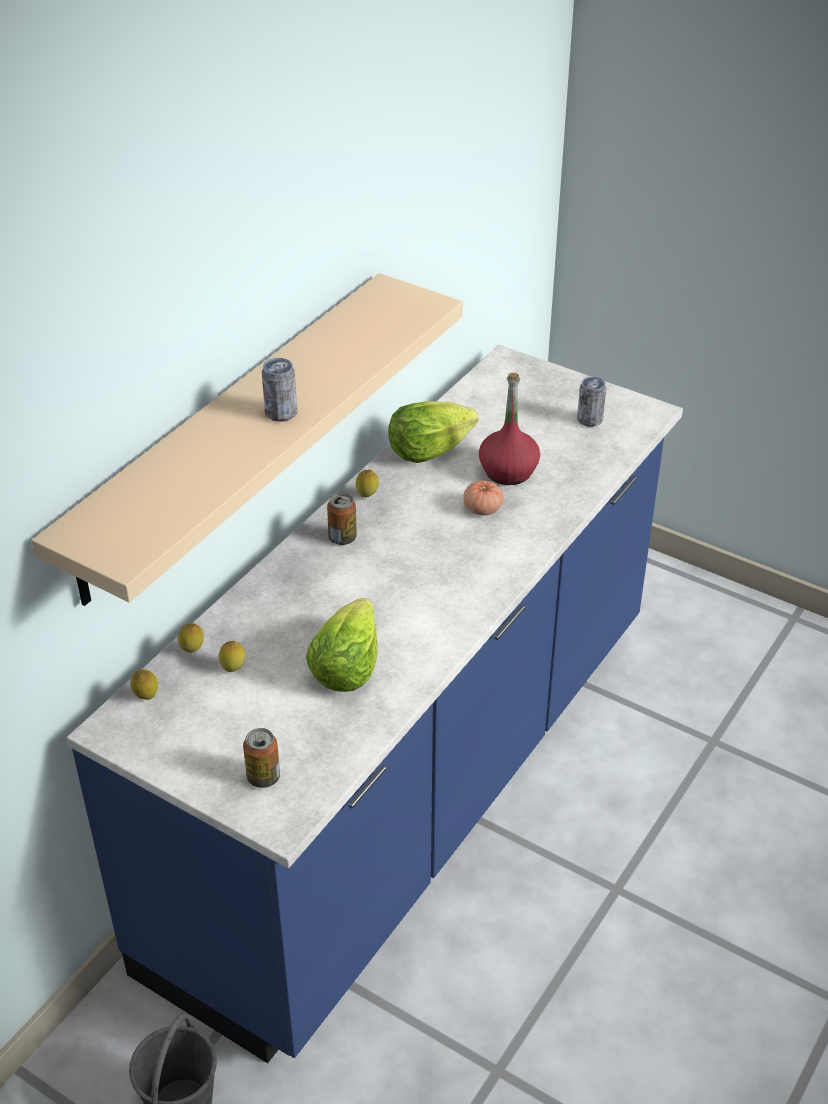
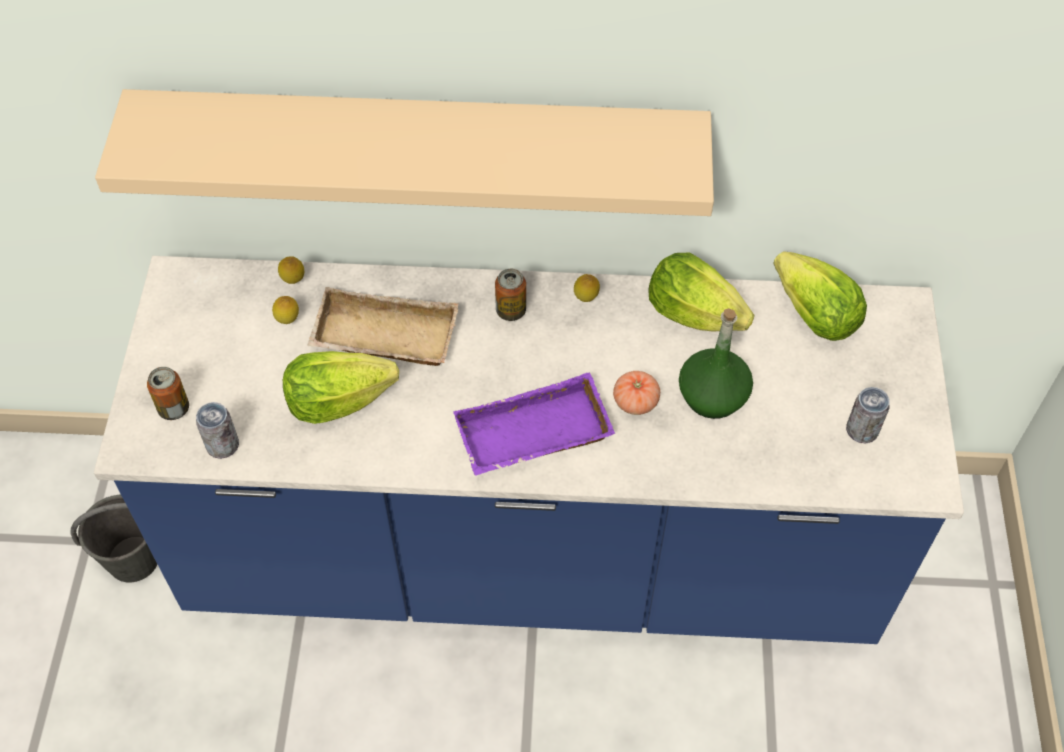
camera: 60 degrees right, 15 degrees up
lemon [130,670,158,700] -> none
can [262,358,297,422] -> can moved to [196,402,239,459]
red bottle [479,373,540,485] -> green bottle [679,308,753,419]
none -> beige tray [307,287,459,366]
none -> purple tray [453,372,615,476]
none -> lettuce [773,251,867,341]

